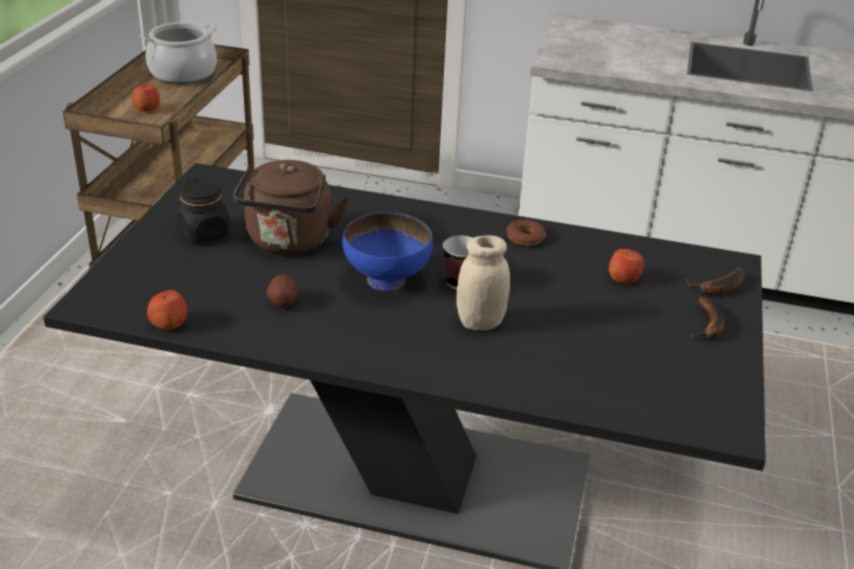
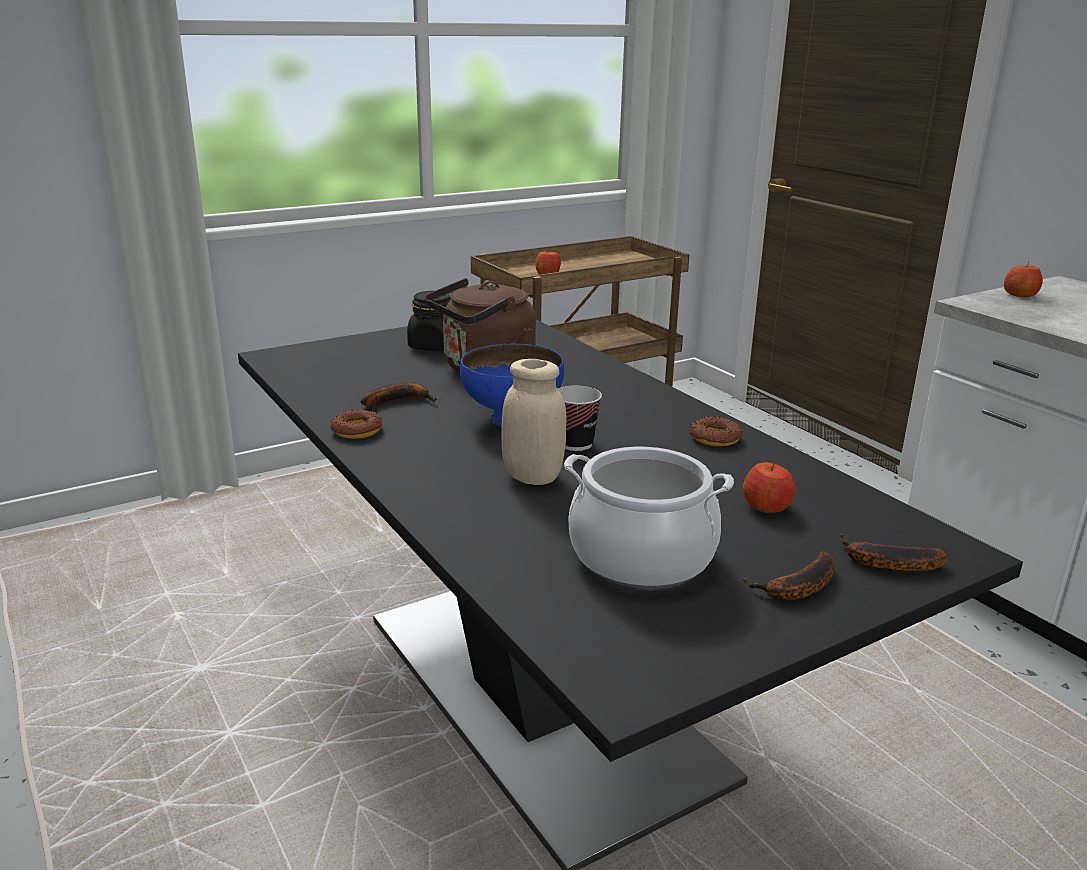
camera: 45 degrees right, 10 degrees down
cooking pot [140,22,217,84] -> cooking pot moved to [564,447,734,588]
apple [147,290,187,330] -> apple moved to [1004,261,1043,297]
potato [267,274,298,308] -> banana [361,382,437,406]
none -> donut [330,409,383,439]

